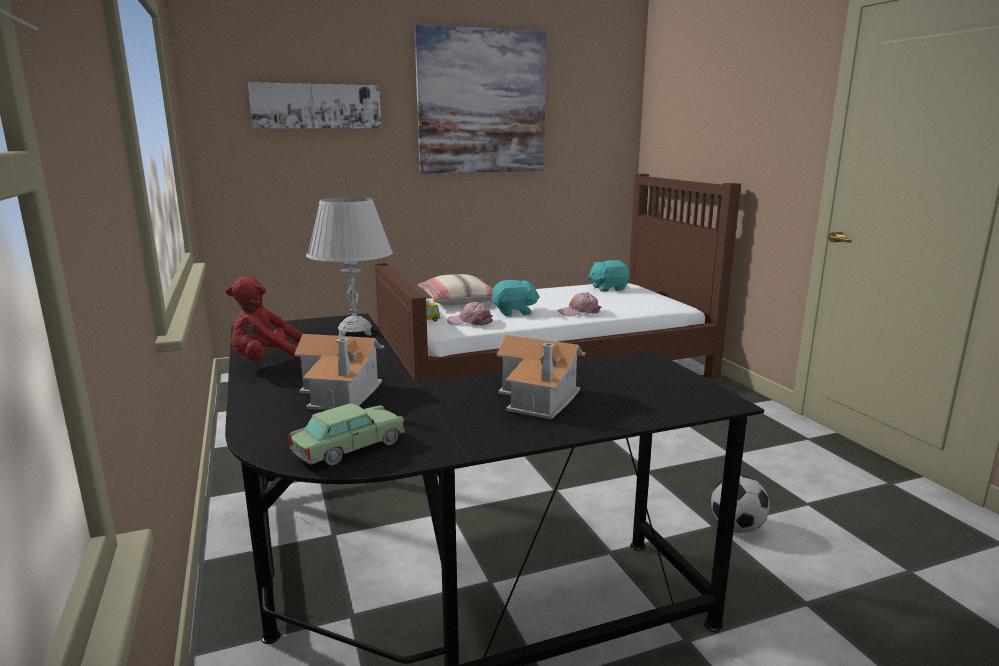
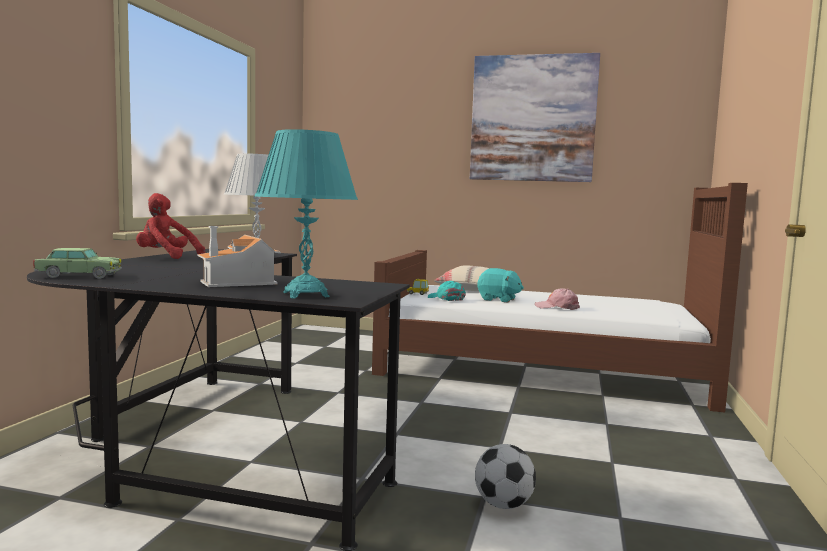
camera: 35 degrees right, 10 degrees down
picture [248,82,382,129] -> none
toy house [294,334,384,410] -> none
pink cap [447,302,493,326] -> turquoise cap [428,281,466,301]
turquoise plush toy [588,260,630,292] -> none
none -> turquoise table lamp [255,129,358,298]

